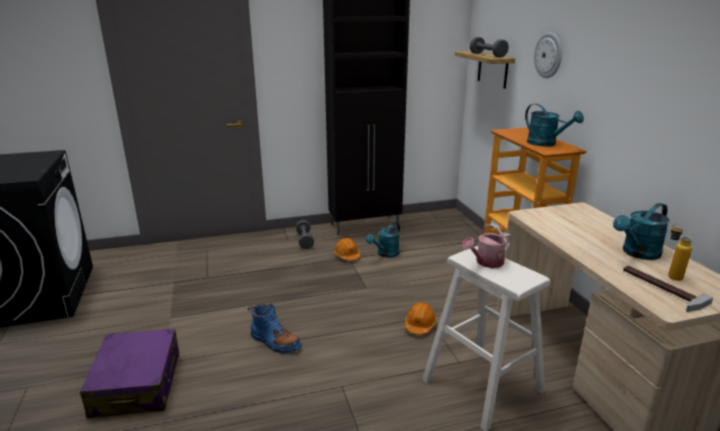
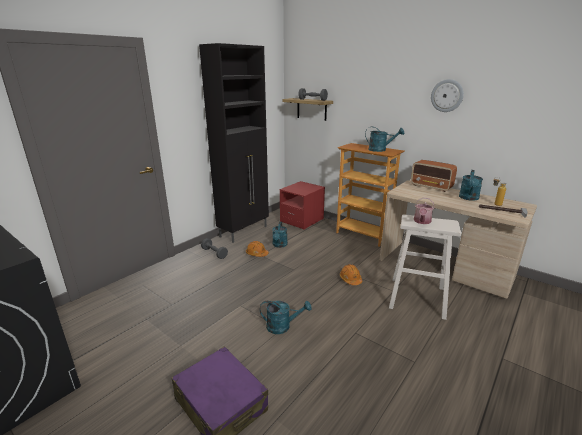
camera: 35 degrees left, 0 degrees up
blue boot [247,304,302,354] -> turquoise watering can [260,301,312,334]
wall clock [534,32,562,78] -> wall clock moved to [431,79,464,112]
none -> red nightstand [280,181,325,229]
none -> radio [411,160,457,192]

